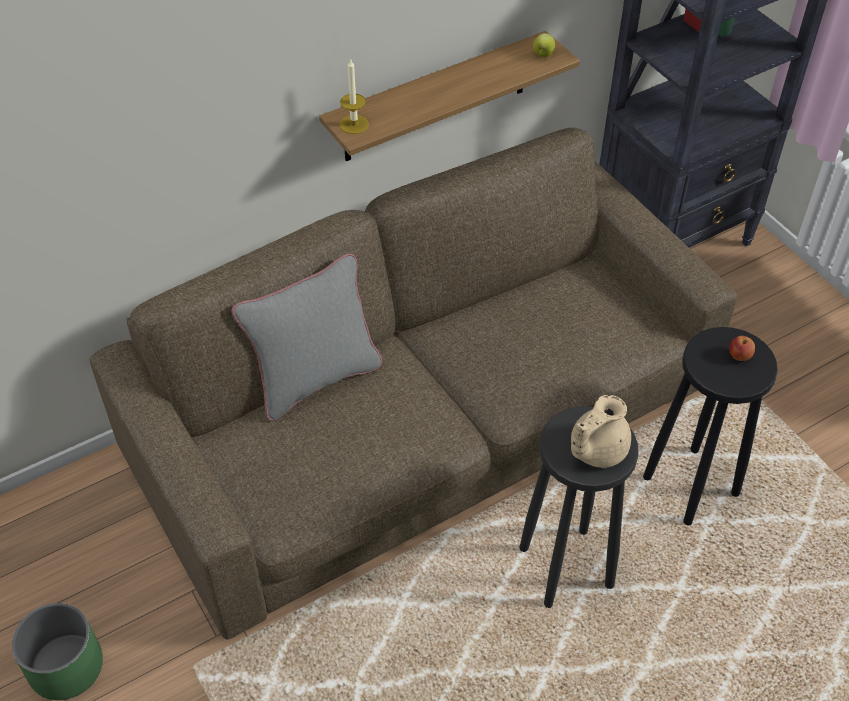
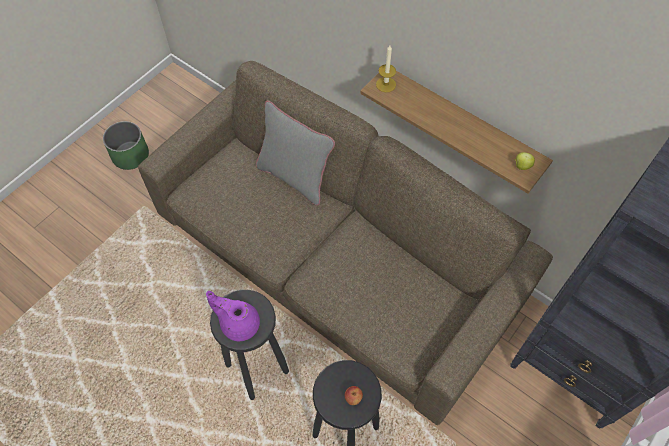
camera: 70 degrees right, 10 degrees up
beige teapot [571,395,631,468] -> purple teapot [206,291,260,341]

